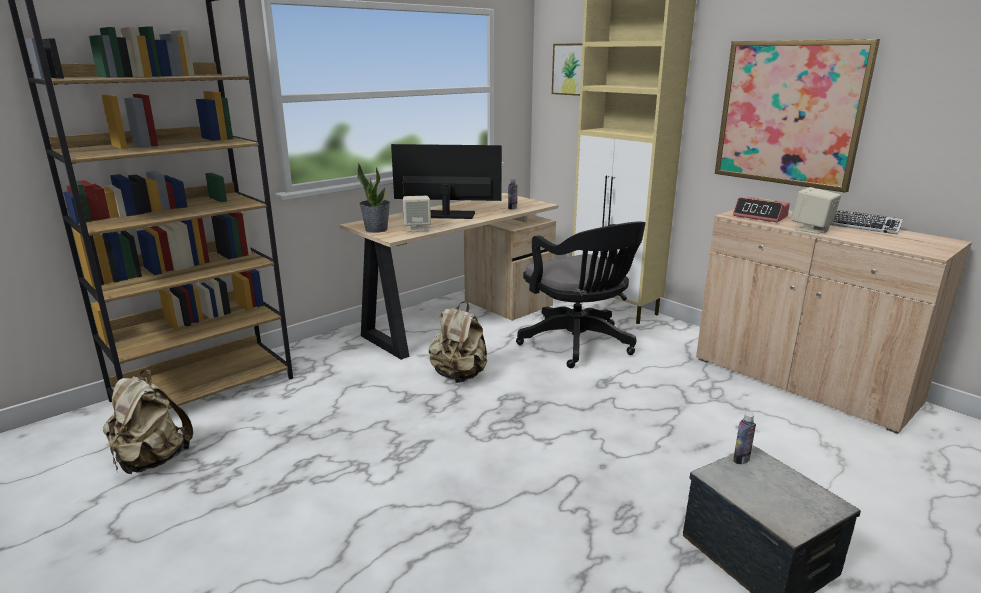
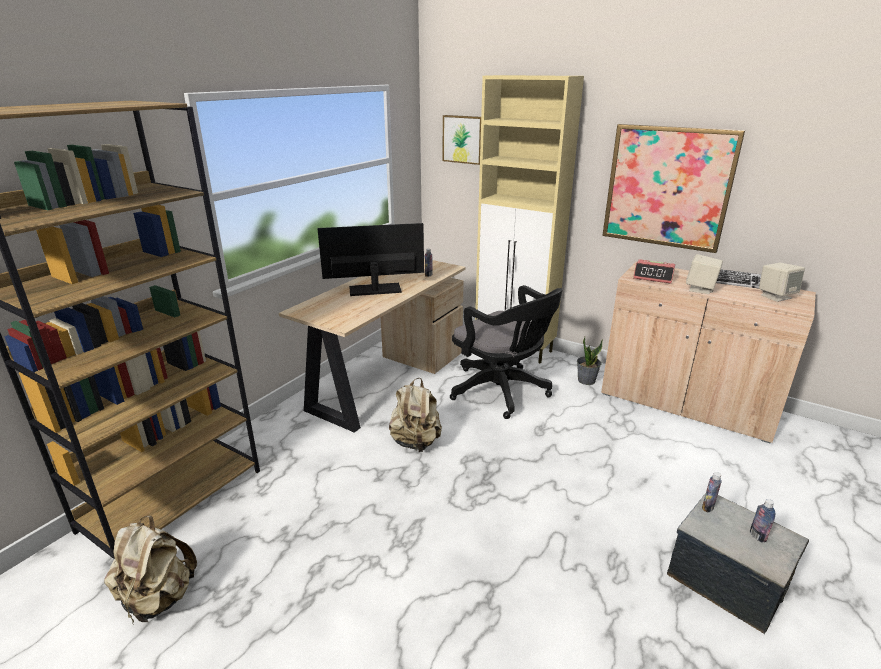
camera: 15 degrees left, 5 degrees up
potted plant [357,163,390,233] -> potted plant moved to [577,337,603,385]
beige speaker [403,196,431,232] -> beige speaker moved to [759,263,805,302]
none -> bottle [750,499,775,543]

